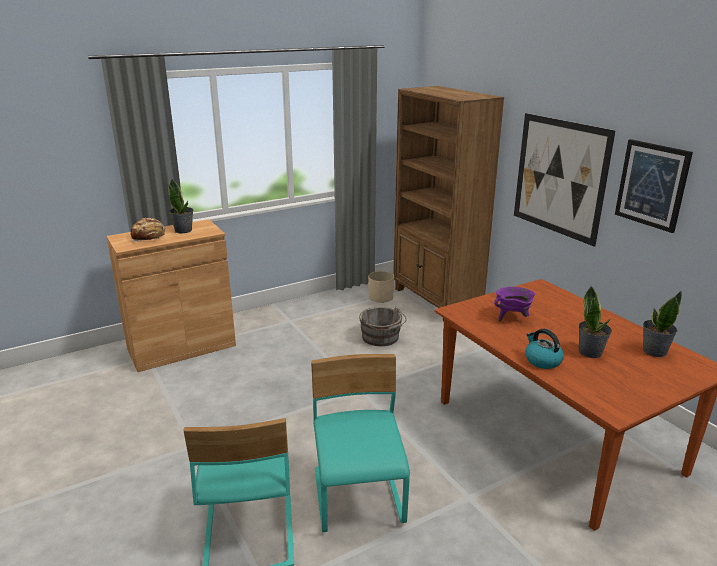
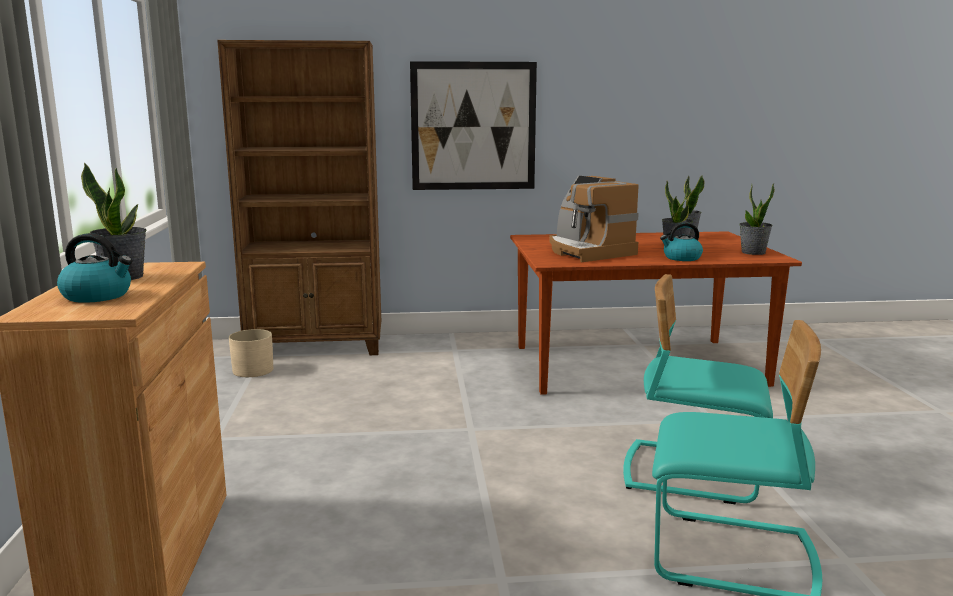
camera: 65 degrees left, 10 degrees down
bread [131,218,165,242] -> kettle [57,233,132,303]
grey bucket [359,307,407,346] -> none
purple cooking pot [494,287,535,321] -> coffee machine [549,175,639,262]
picture [615,139,693,233] -> none
none -> potted plant [739,183,775,255]

